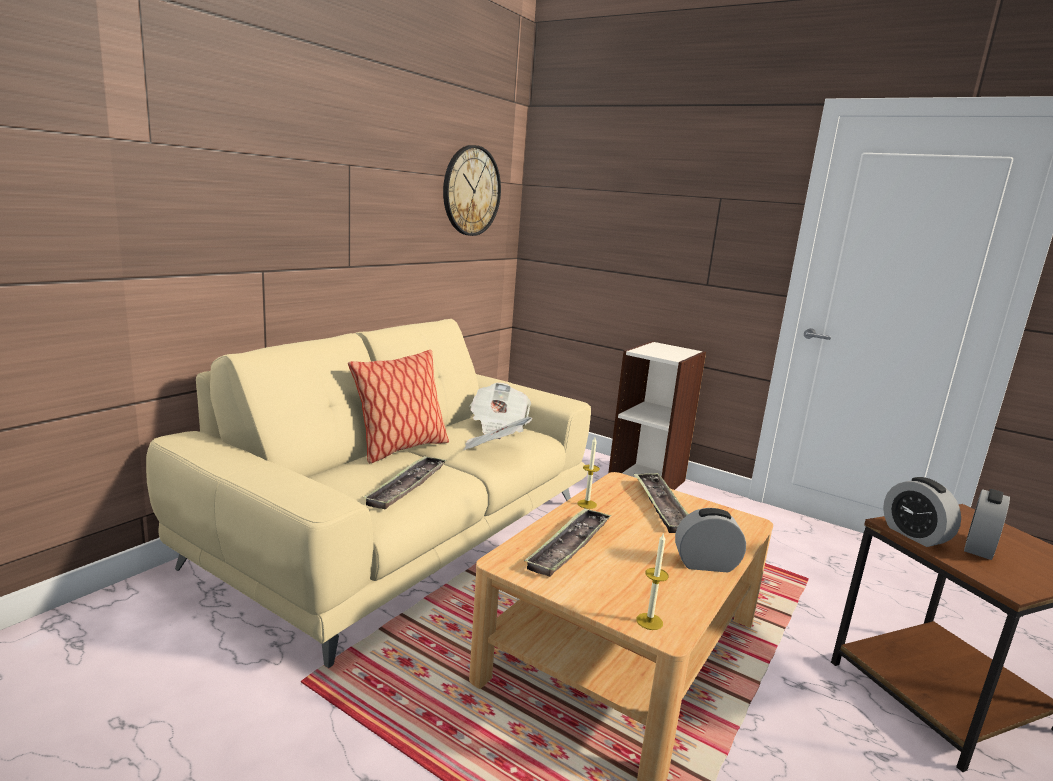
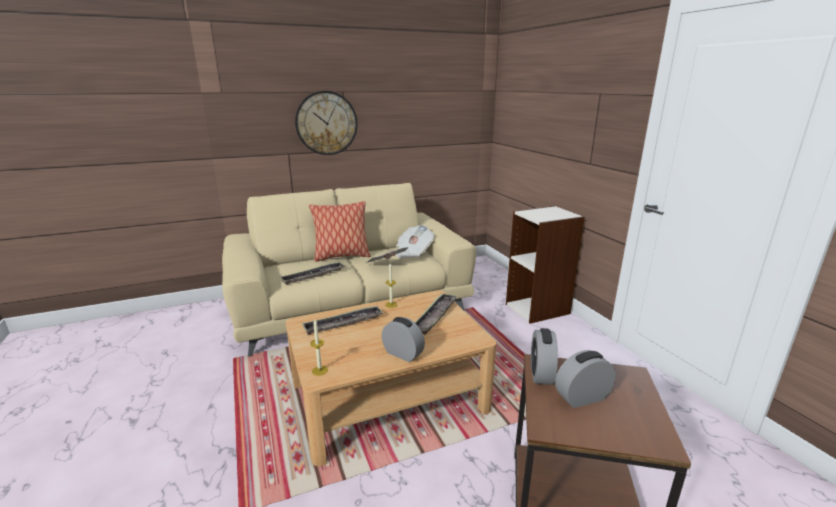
camera: 35 degrees right, 5 degrees up
wall clock [443,145,501,236] -> wall clock moved to [295,91,358,155]

